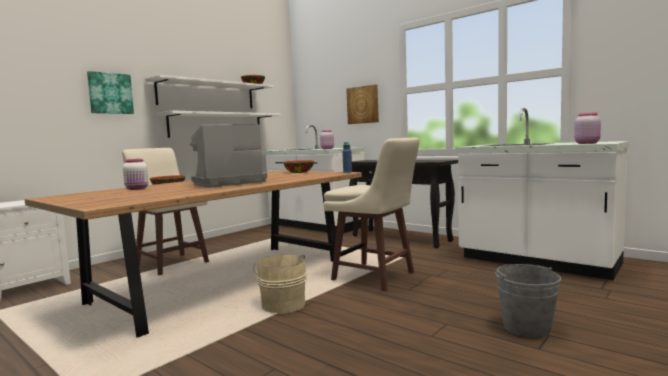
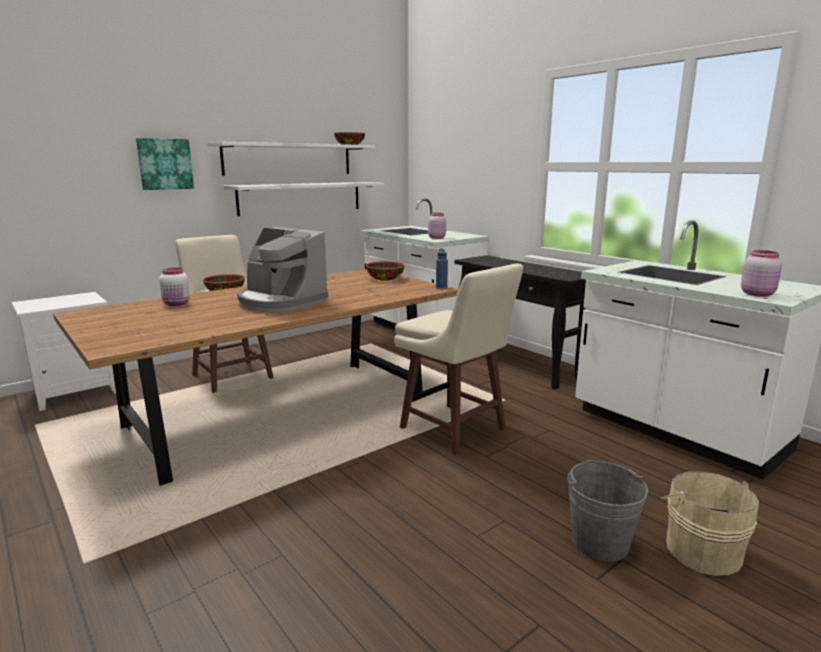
camera: 10 degrees right, 10 degrees up
coffee machine [190,124,267,187] -> coffee machine turned 120 degrees counterclockwise [237,227,328,312]
beige bucket [253,254,307,314] -> beige bucket moved to [660,471,759,576]
picture [346,84,379,124] -> none

